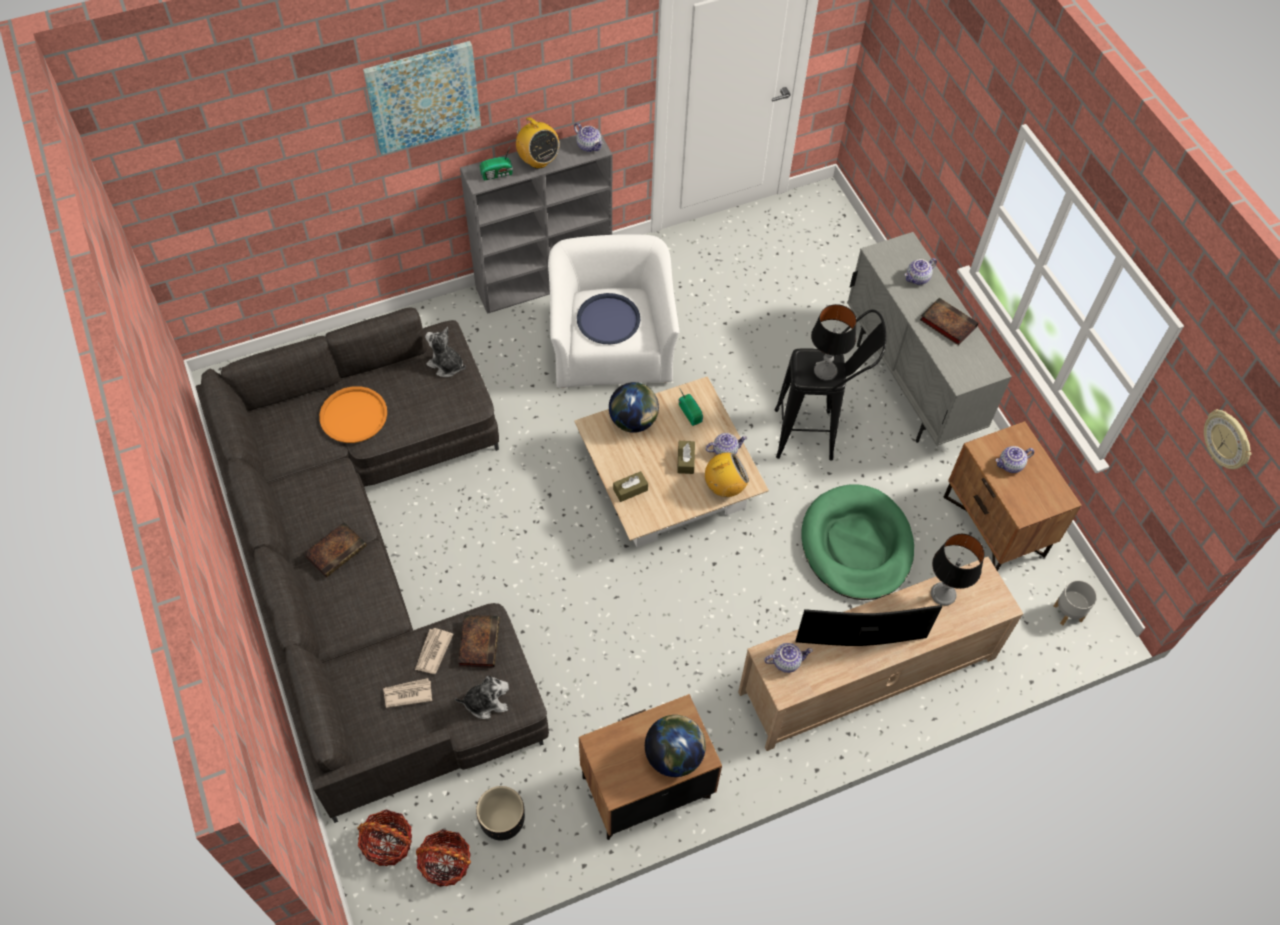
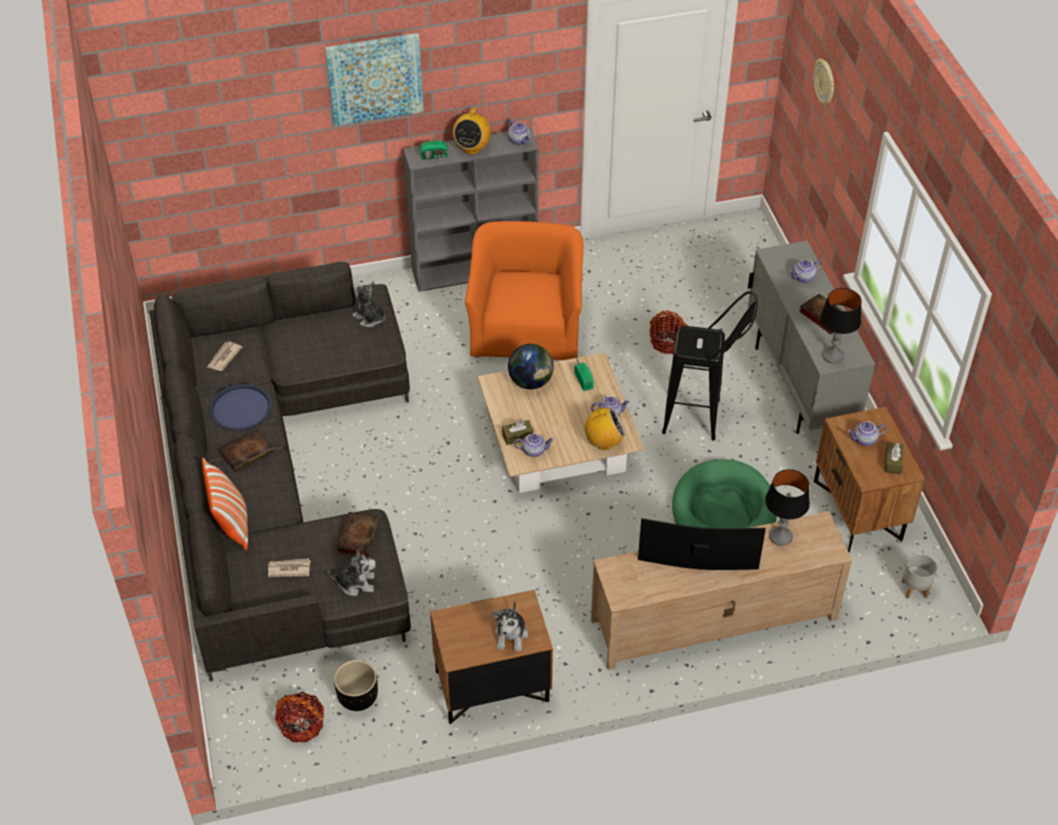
camera: 10 degrees right, 10 degrees down
orange tray [319,386,387,443] -> none
basket [357,809,412,866] -> basket moved to [649,310,688,354]
newspaper [415,628,453,674] -> newspaper moved to [207,341,242,371]
radio [514,117,559,169] -> radio turned 45 degrees clockwise [453,108,491,155]
white armchair [548,234,679,388] -> orange armchair [465,221,584,360]
blue tray [577,293,640,344] -> blue tray moved to [209,384,272,431]
globe [645,715,706,777] -> plush toy [493,601,528,652]
brown tissue box [677,441,695,474] -> brown tissue box moved to [885,442,904,475]
teapot [764,643,813,673] -> teapot moved to [514,433,554,457]
table lamp [811,304,856,381] -> table lamp moved to [820,288,861,364]
wall clock [1204,409,1252,469] -> wall clock moved to [814,59,834,104]
none -> pillow [202,458,248,550]

